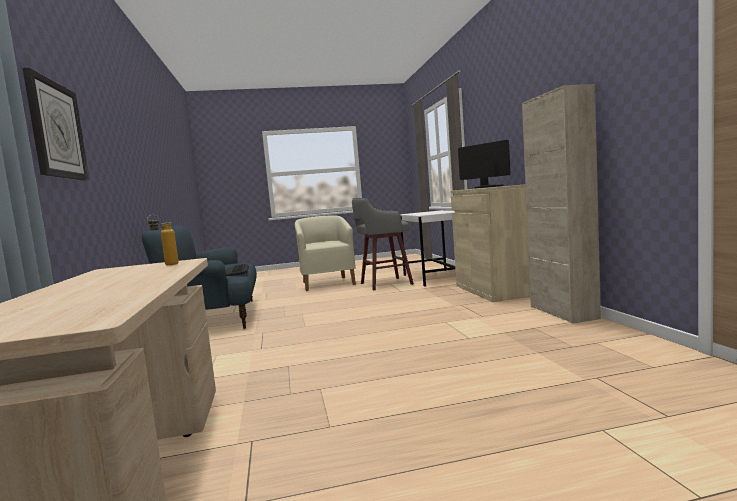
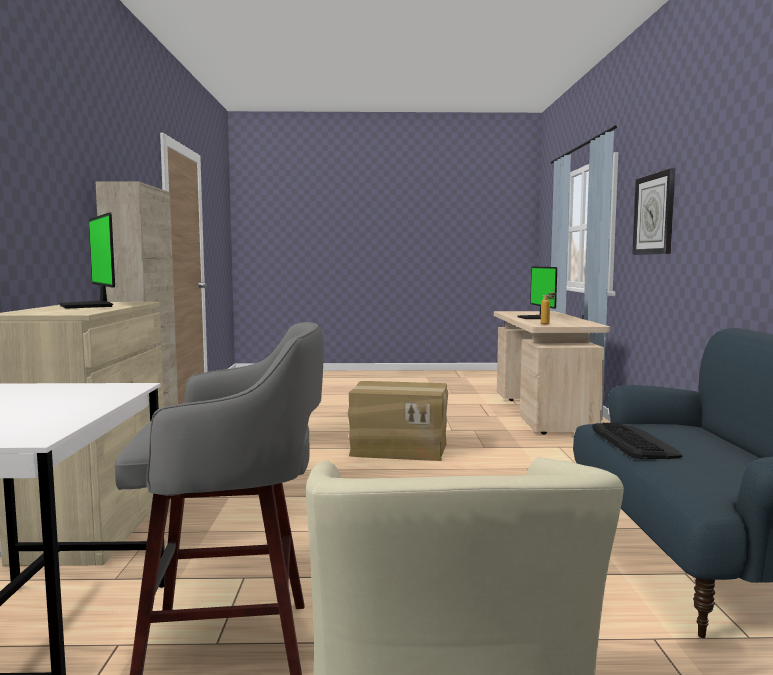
camera: 170 degrees left, 0 degrees up
none -> cardboard box [348,381,448,461]
none -> monitor [517,267,557,319]

